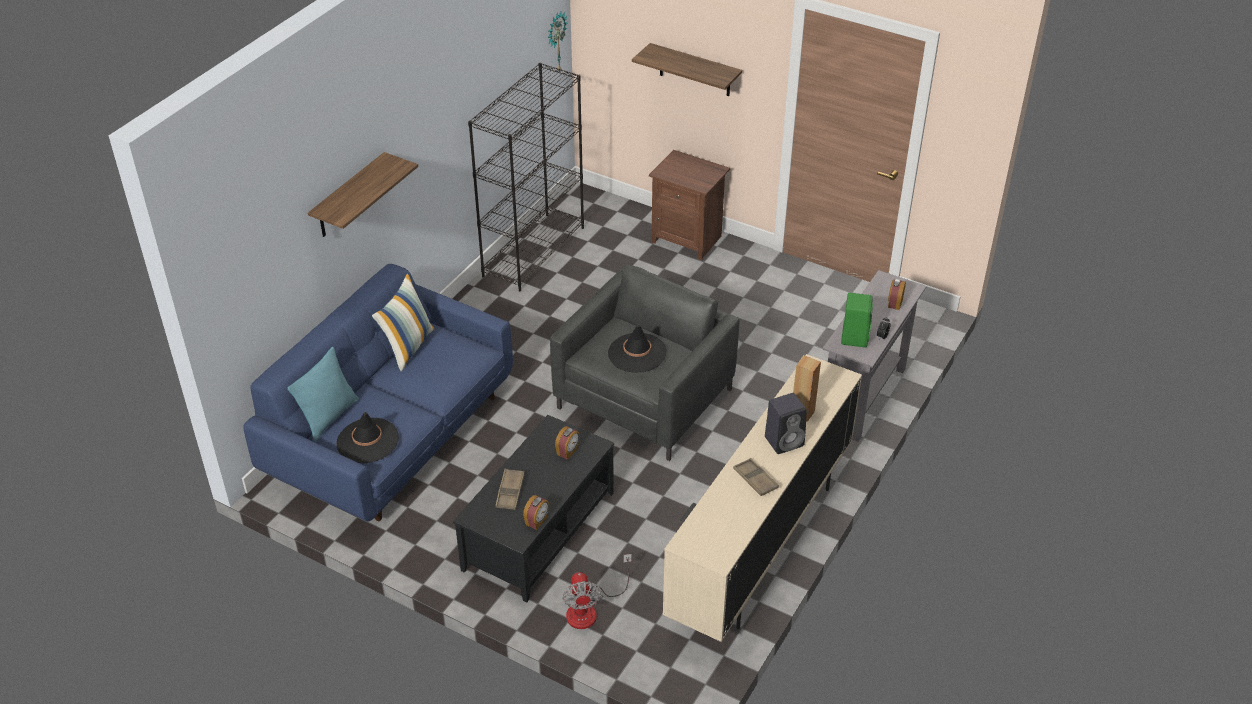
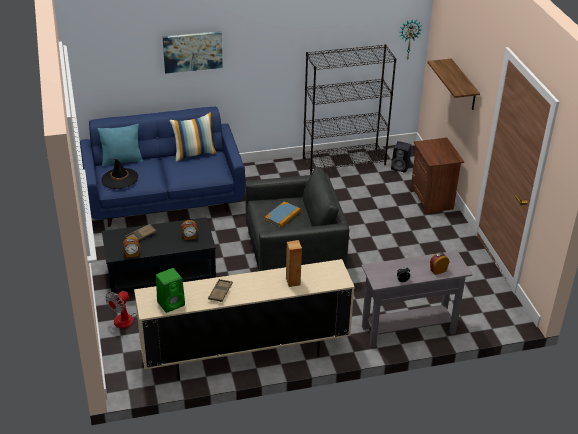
camera: 45 degrees right, 5 degrees down
shelf [308,152,418,237] -> picture [163,31,223,74]
black hat [608,325,666,373] -> book [265,202,301,228]
black speaker [765,393,807,454] -> black speaker moved to [391,141,411,173]
green speaker [841,293,873,348] -> green speaker moved to [156,268,185,313]

